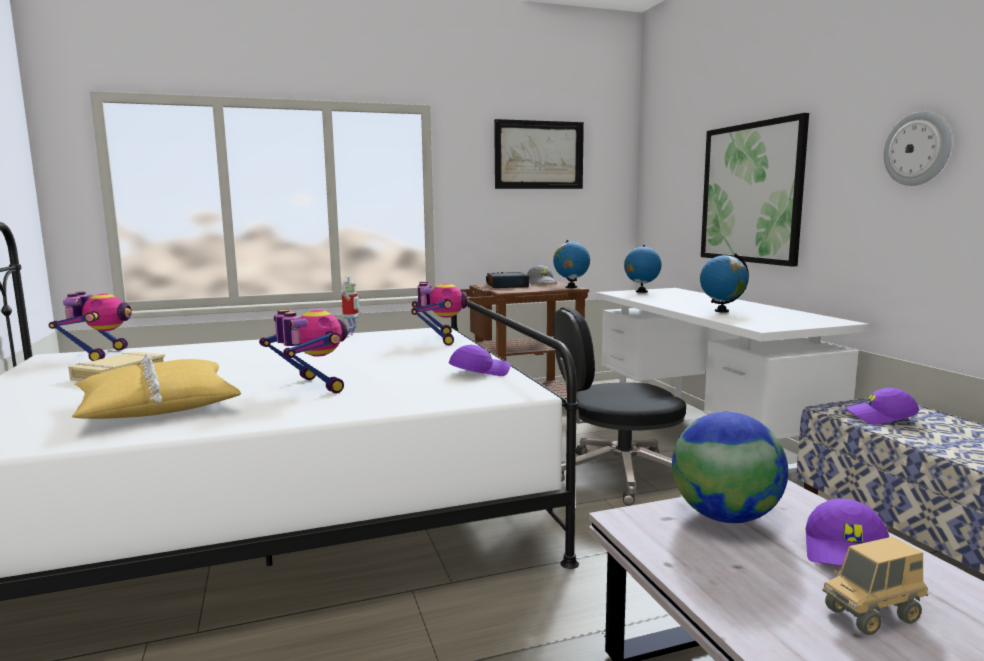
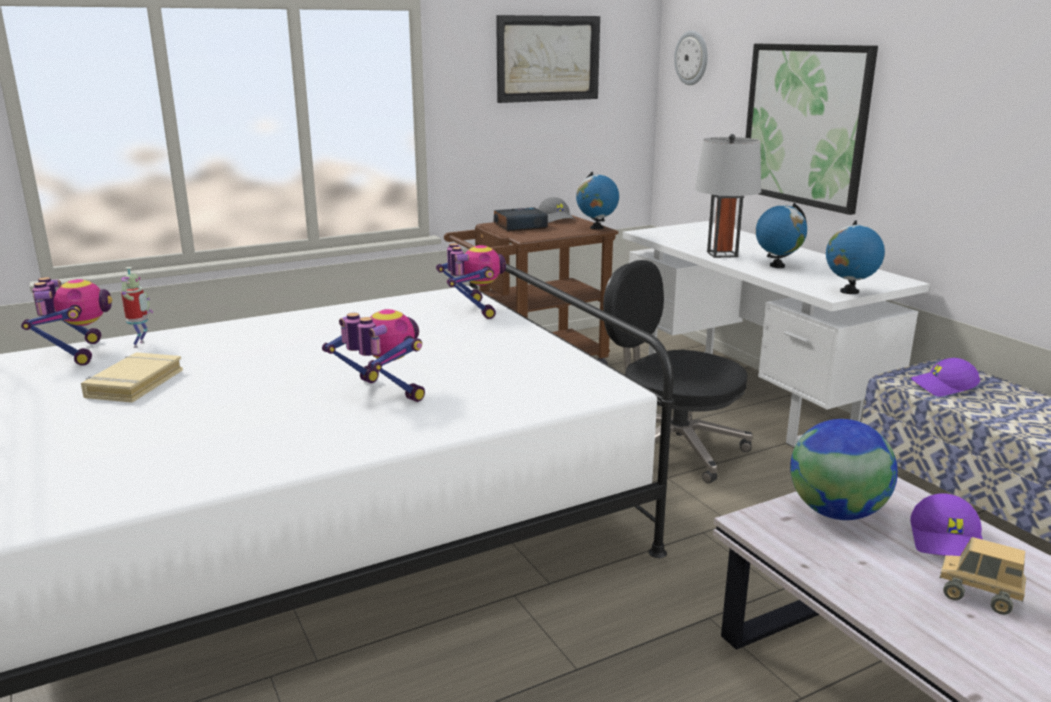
camera: 10 degrees left, 10 degrees up
yellow pillow [71,353,242,419] -> none
toy robot [342,276,362,337] -> toy robot moved to [121,267,153,348]
purple cap [449,345,511,376] -> none
black office chair [553,307,686,506] -> black office chair turned 60 degrees clockwise [603,260,753,484]
globe [624,245,662,293] -> globe moved to [826,220,885,294]
toy truck [822,537,928,635] -> toy truck turned 60 degrees clockwise [940,537,1026,615]
wall clock [884,111,952,186] -> wall clock moved to [674,31,708,85]
none -> grey table lamp [695,134,761,258]

